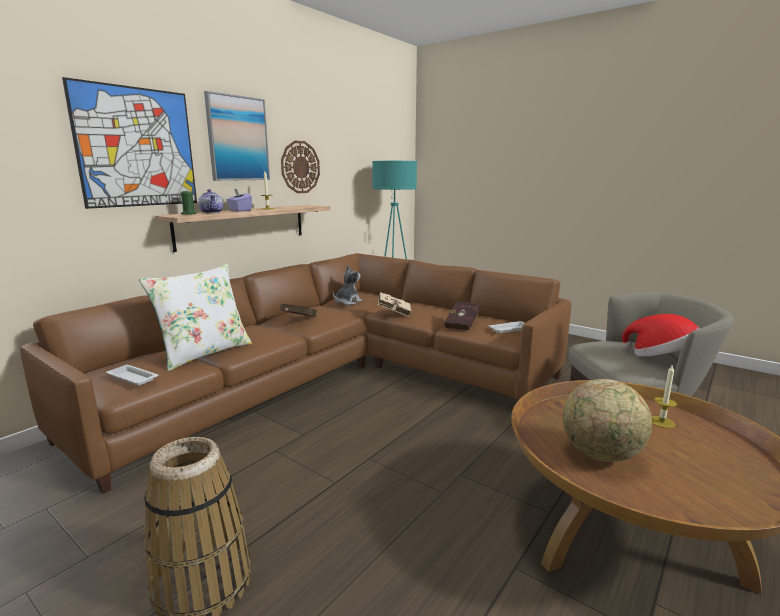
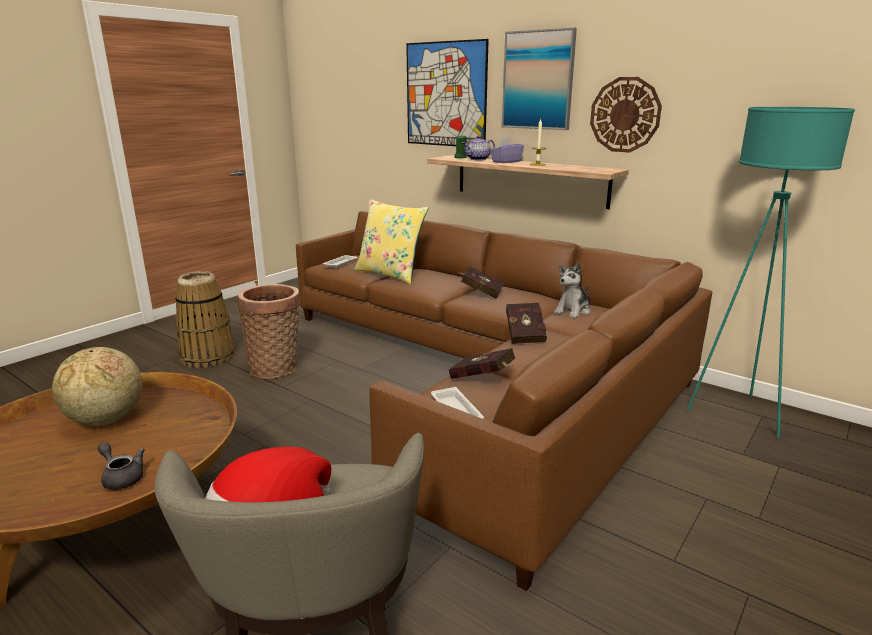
camera: 90 degrees right, 5 degrees up
white pillow [139,264,252,371] -> yellow pillow [354,199,428,284]
plush toy [333,265,362,305] -> plush toy turned 90 degrees clockwise [554,262,591,318]
beige book [373,292,411,317] -> red book [506,303,547,344]
candle [652,364,677,428] -> grey teapot [98,442,145,490]
none -> basket [238,284,300,379]

